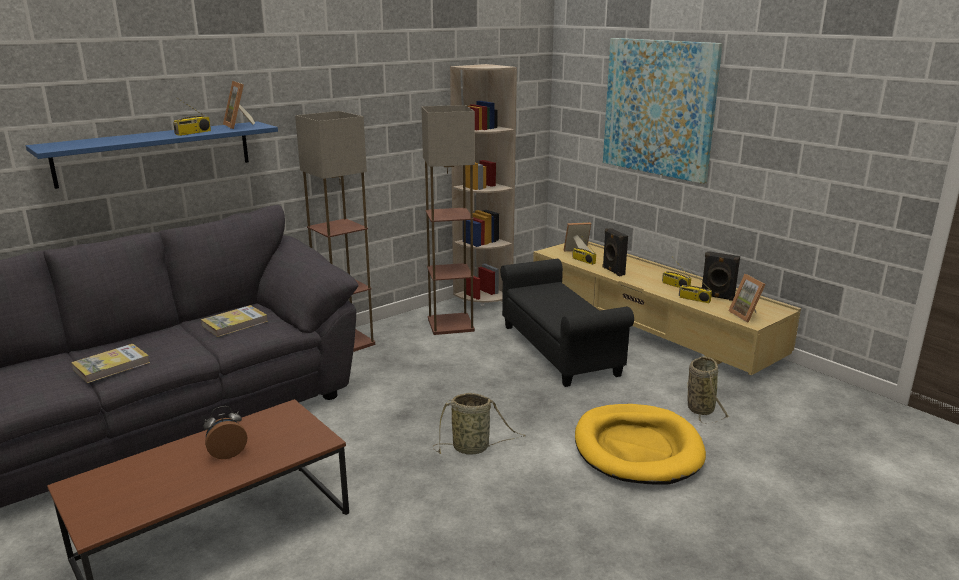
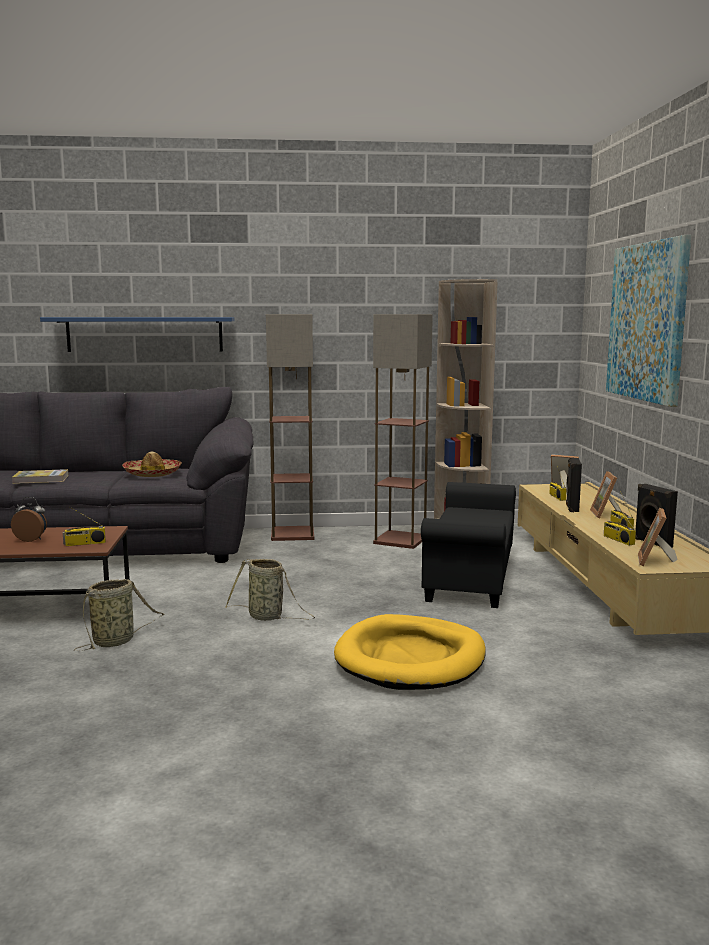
camera: 35 degrees right, 10 degrees down
radio [173,97,211,136] -> radio moved to [63,507,106,546]
book [201,305,268,337] -> hat [122,452,182,477]
picture frame [223,81,255,129] -> picture frame moved to [590,471,621,518]
basket [687,356,729,424] -> basket moved to [74,579,165,651]

